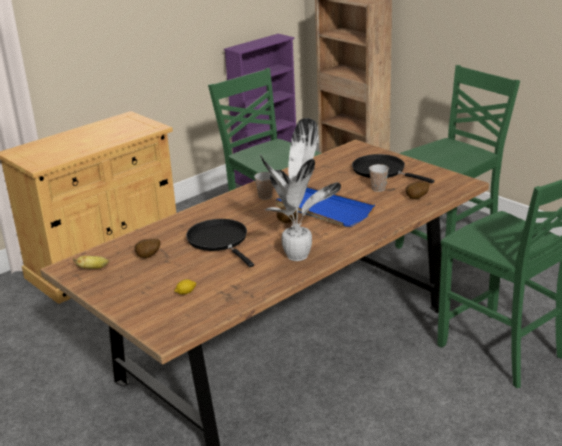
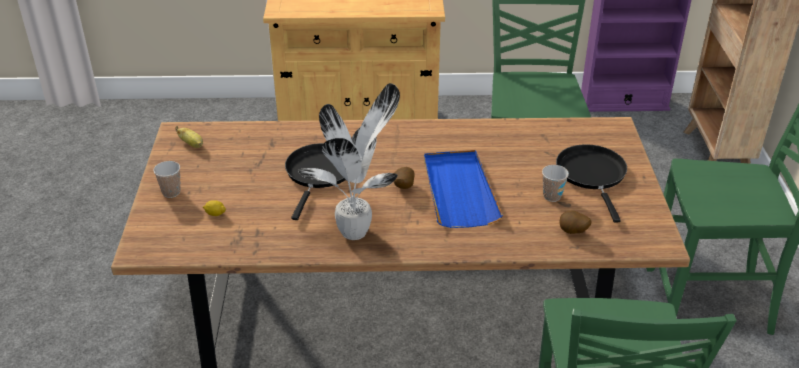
camera: 40 degrees right, 10 degrees up
potato [134,239,160,258] -> none
cup [254,172,273,200] -> cup moved to [153,161,180,198]

